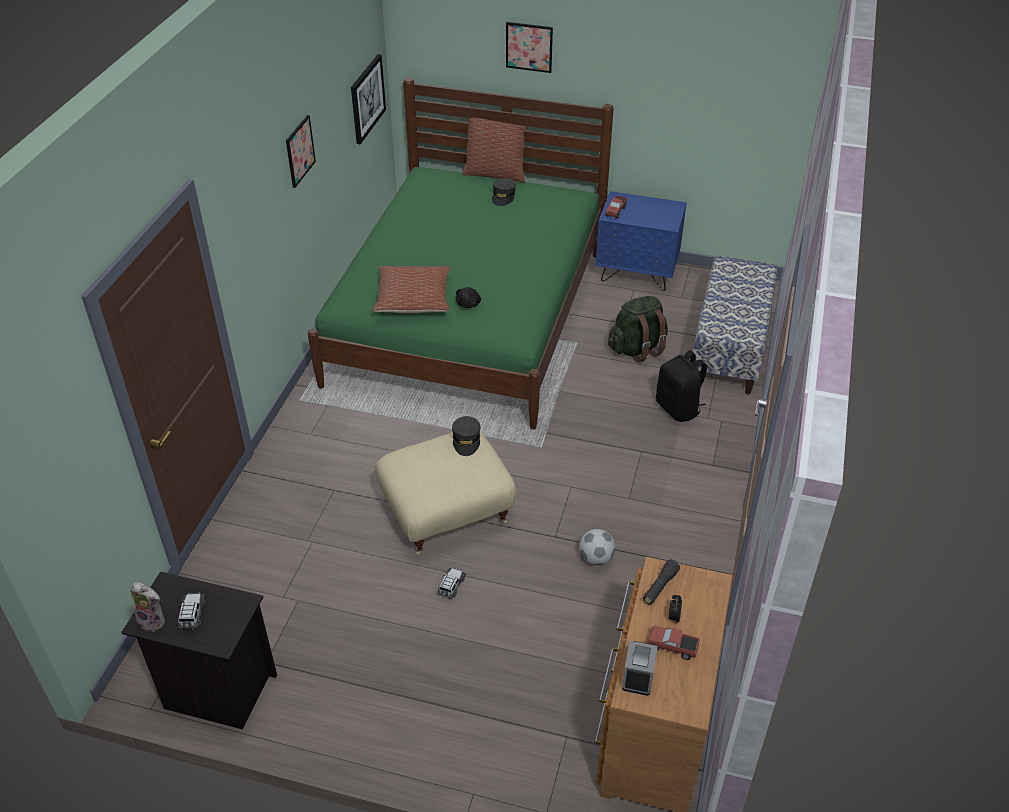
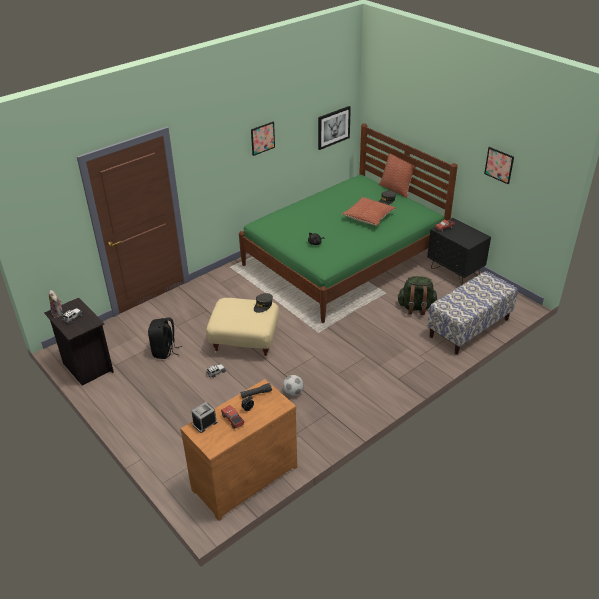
camera: 35 degrees right, 5 degrees down
pillow [373,266,451,313] -> pillow moved to [342,197,396,226]
picture [506,22,553,73] -> picture moved to [484,147,514,184]
blue nightstand [596,191,687,291] -> black nightstand [427,218,491,285]
black backpack [656,350,707,422] -> black backpack moved to [148,317,182,359]

